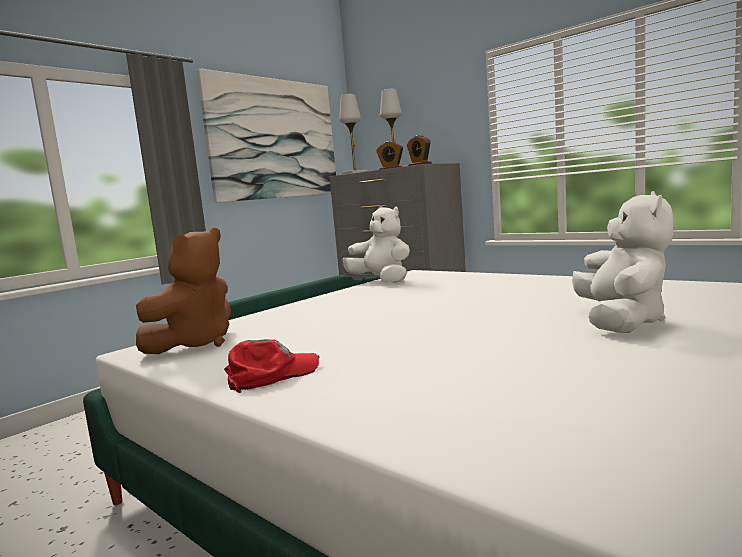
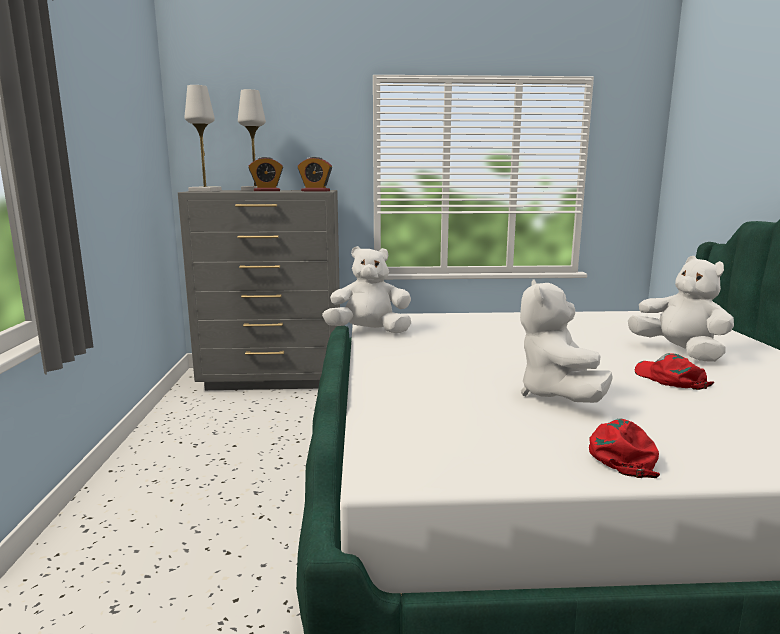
camera: 45 degrees left, 5 degrees up
brown plush toy [136,228,231,354] -> none
picture [197,68,336,203] -> none
none -> white plush toy [520,280,613,403]
none -> red cap [635,353,714,390]

